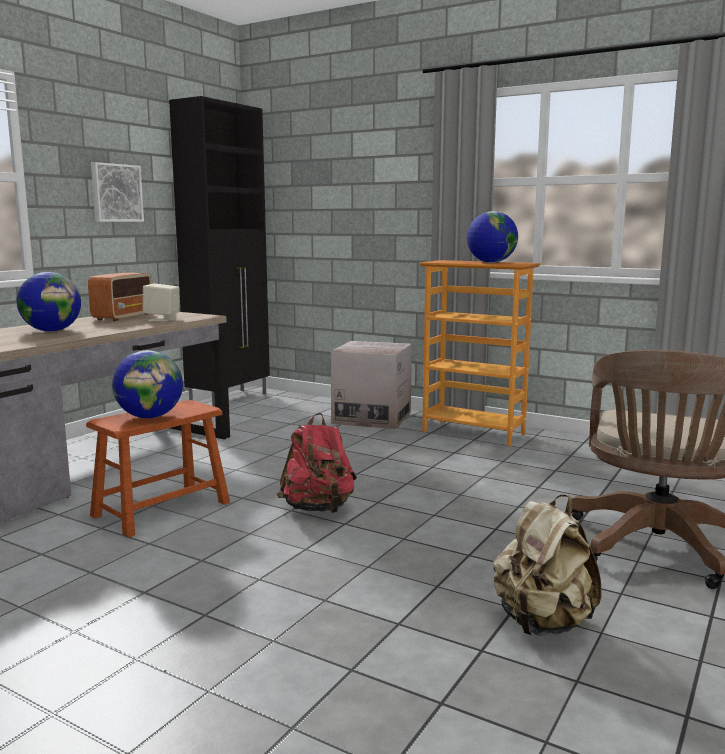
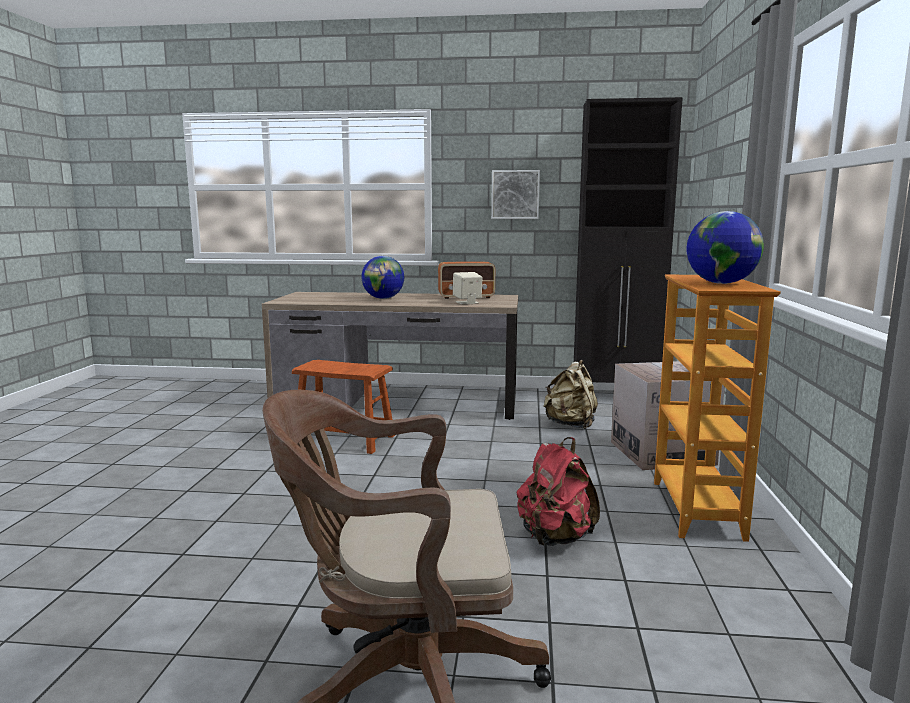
camera: 65 degrees right, 0 degrees up
globe [112,350,183,418] -> none
red backpack [277,413,357,513] -> red backpack moved to [517,437,600,546]
beige backpack [493,495,602,636] -> beige backpack moved to [543,360,598,429]

